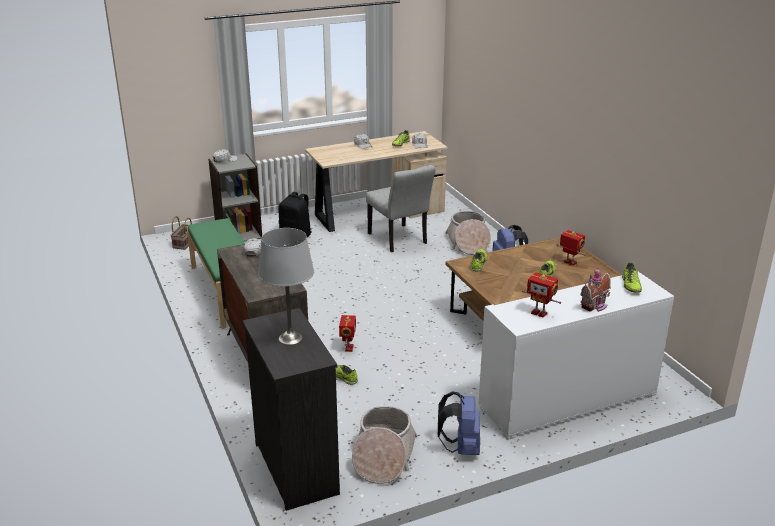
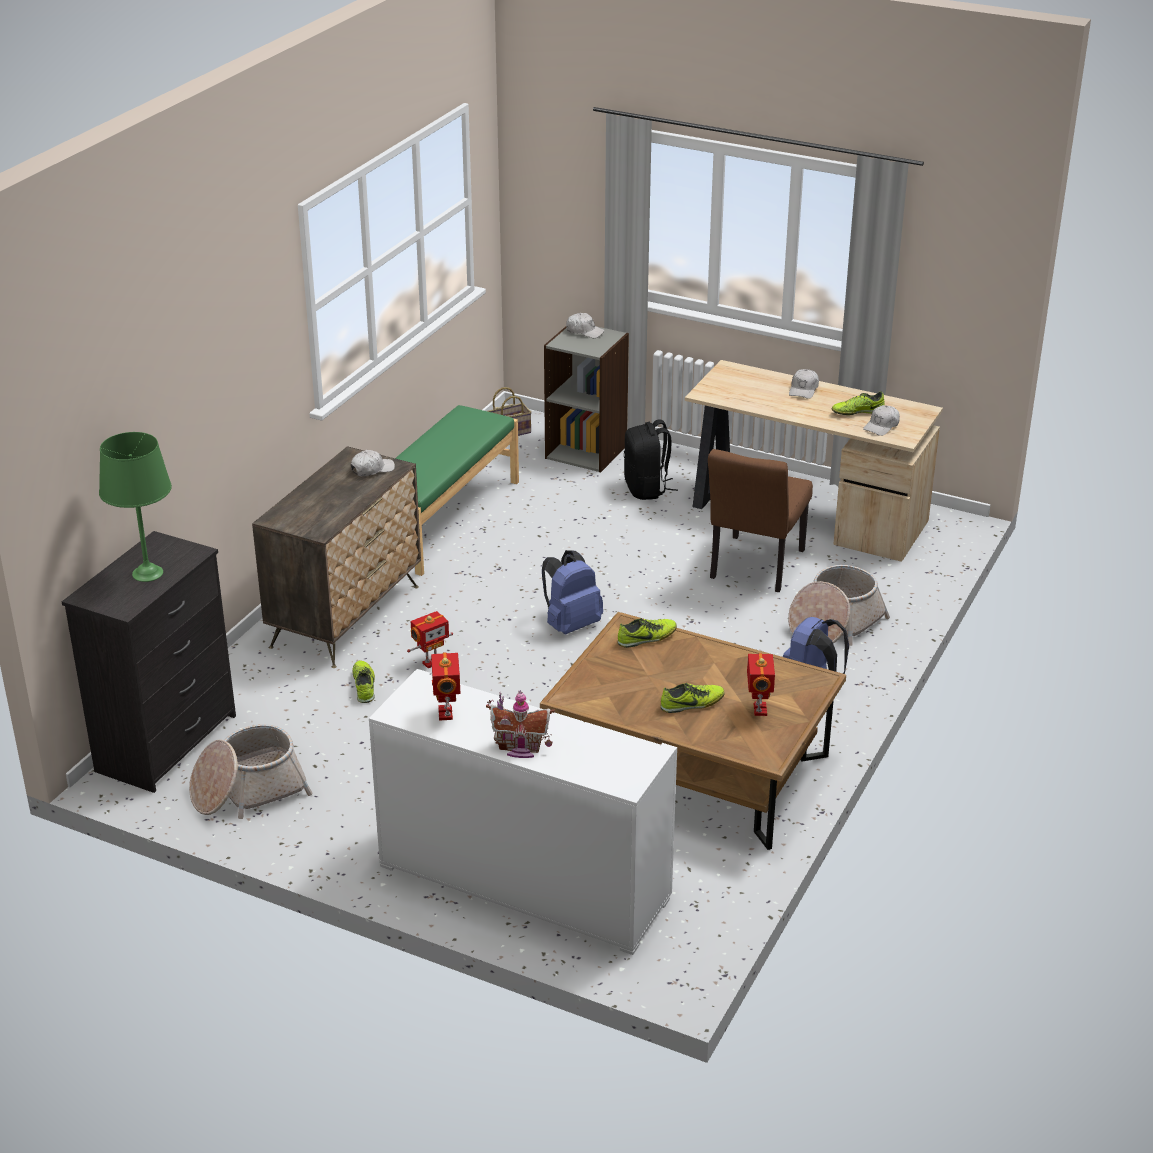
camera: 50 degrees right, 5 degrees up
grey table lamp [258,228,314,345] -> green table lamp [99,432,172,582]
grey chair [366,165,436,252] -> brown chair [708,449,813,592]
blue backpack [438,391,480,455] -> blue backpack moved to [542,550,603,635]
shoe [622,263,642,292] -> none

